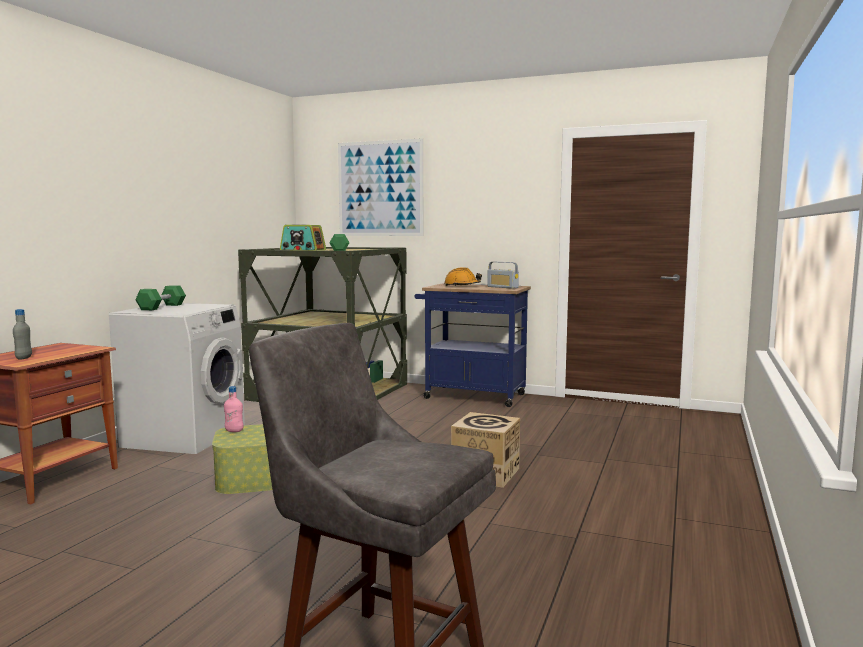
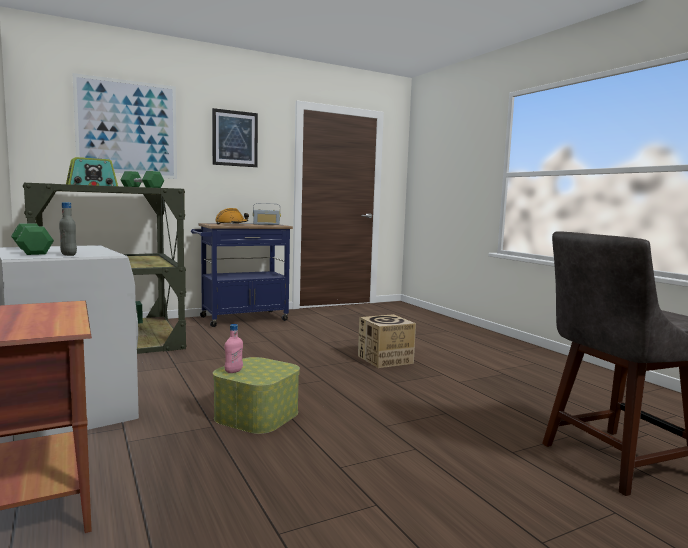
camera: 50 degrees left, 0 degrees up
grey bottle [13,309,32,360] -> grey bottle moved to [59,202,77,256]
none -> picture [212,108,258,167]

